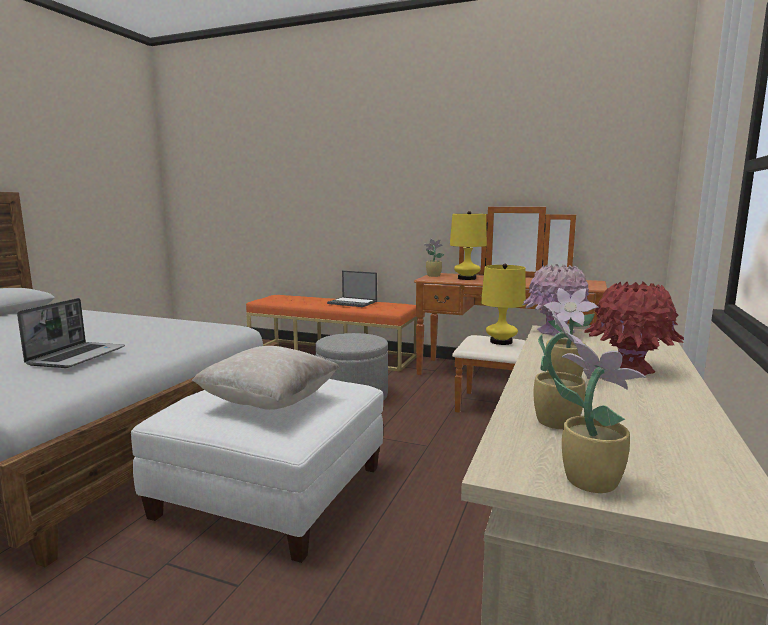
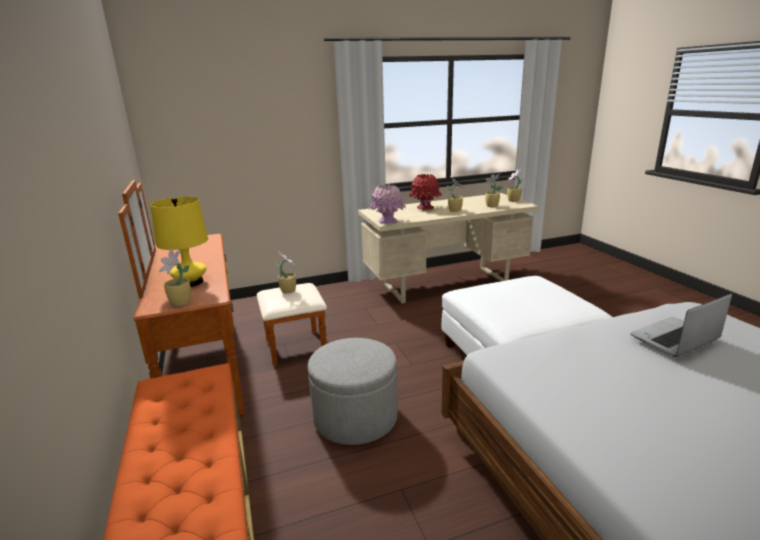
camera: 130 degrees left, 10 degrees up
beige pillow [192,346,339,410] -> none
laptop [327,271,377,307] -> none
yellow table lamp [481,264,526,345] -> potted plant [276,252,296,294]

